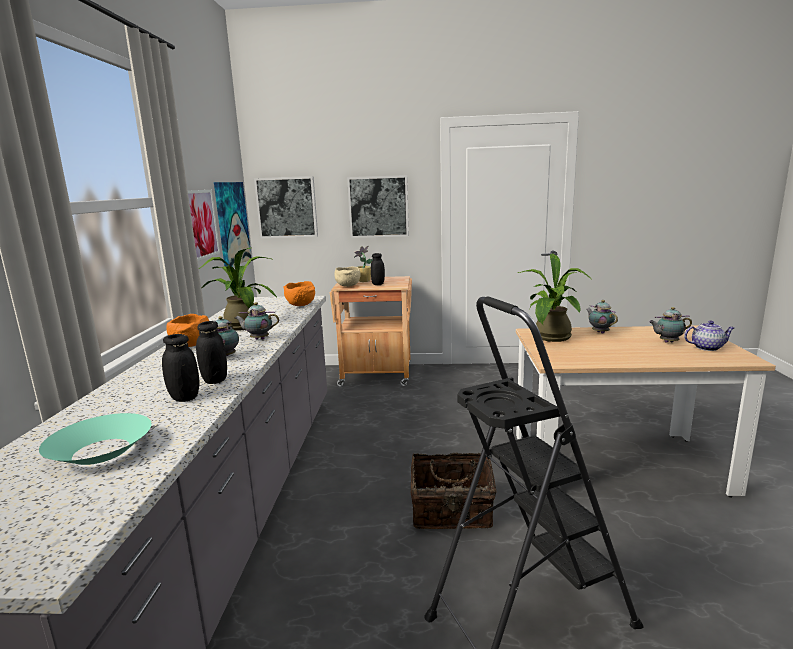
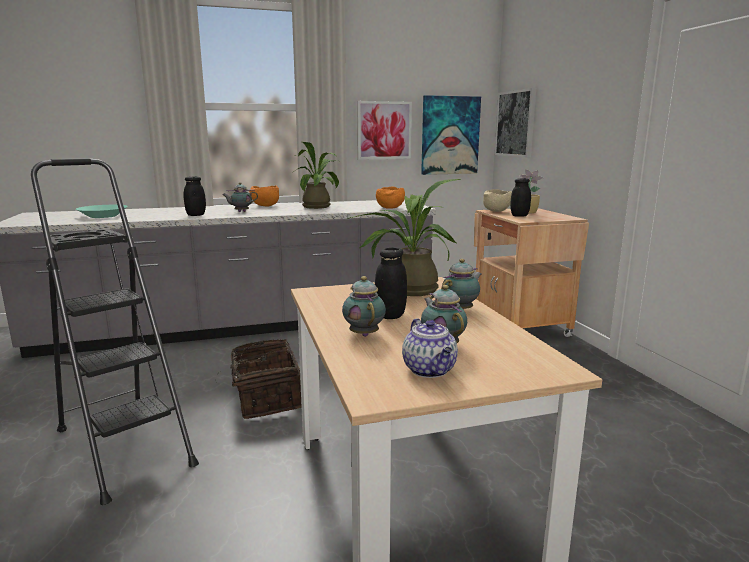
camera: 70 degrees right, 0 degrees up
black jar [162,334,200,402] -> black jar moved to [375,247,407,319]
teapot [235,302,279,339] -> teapot moved to [342,276,386,337]
picture [347,175,409,238] -> none

